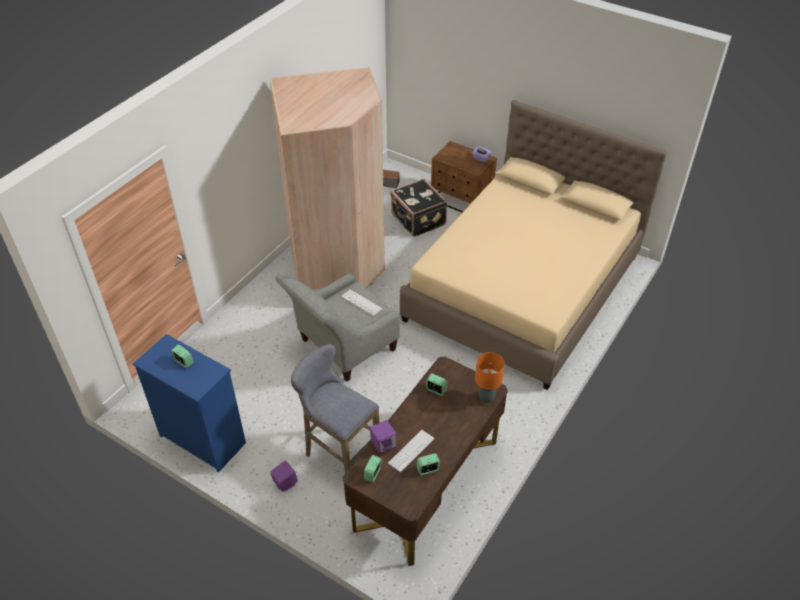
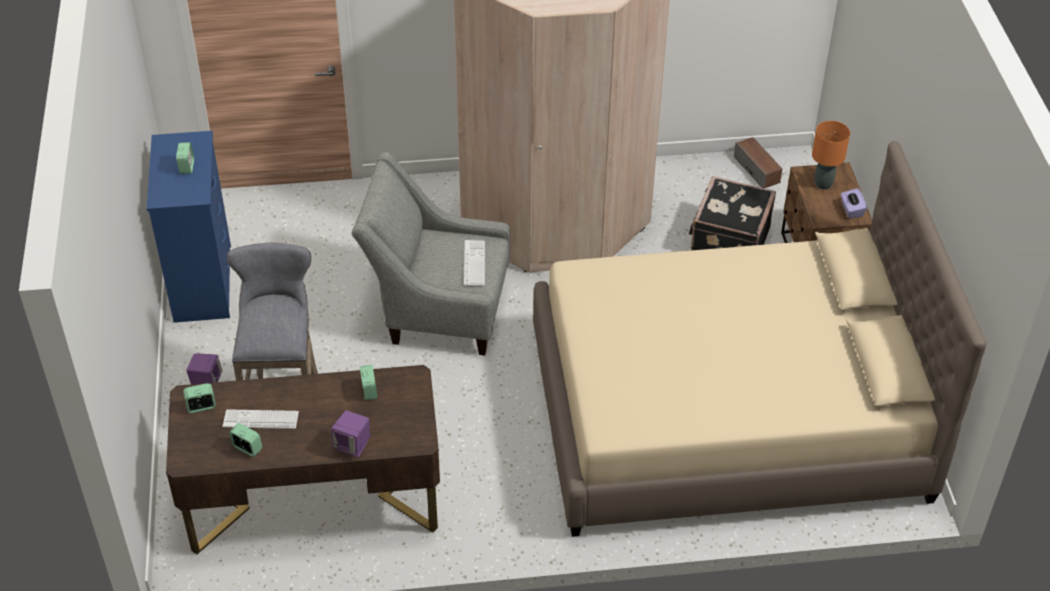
camera: 50 degrees right, 0 degrees up
purple speaker [370,420,397,454] -> purple speaker moved to [331,410,370,457]
orange table lamp [475,352,505,404] -> orange table lamp moved to [812,121,850,190]

